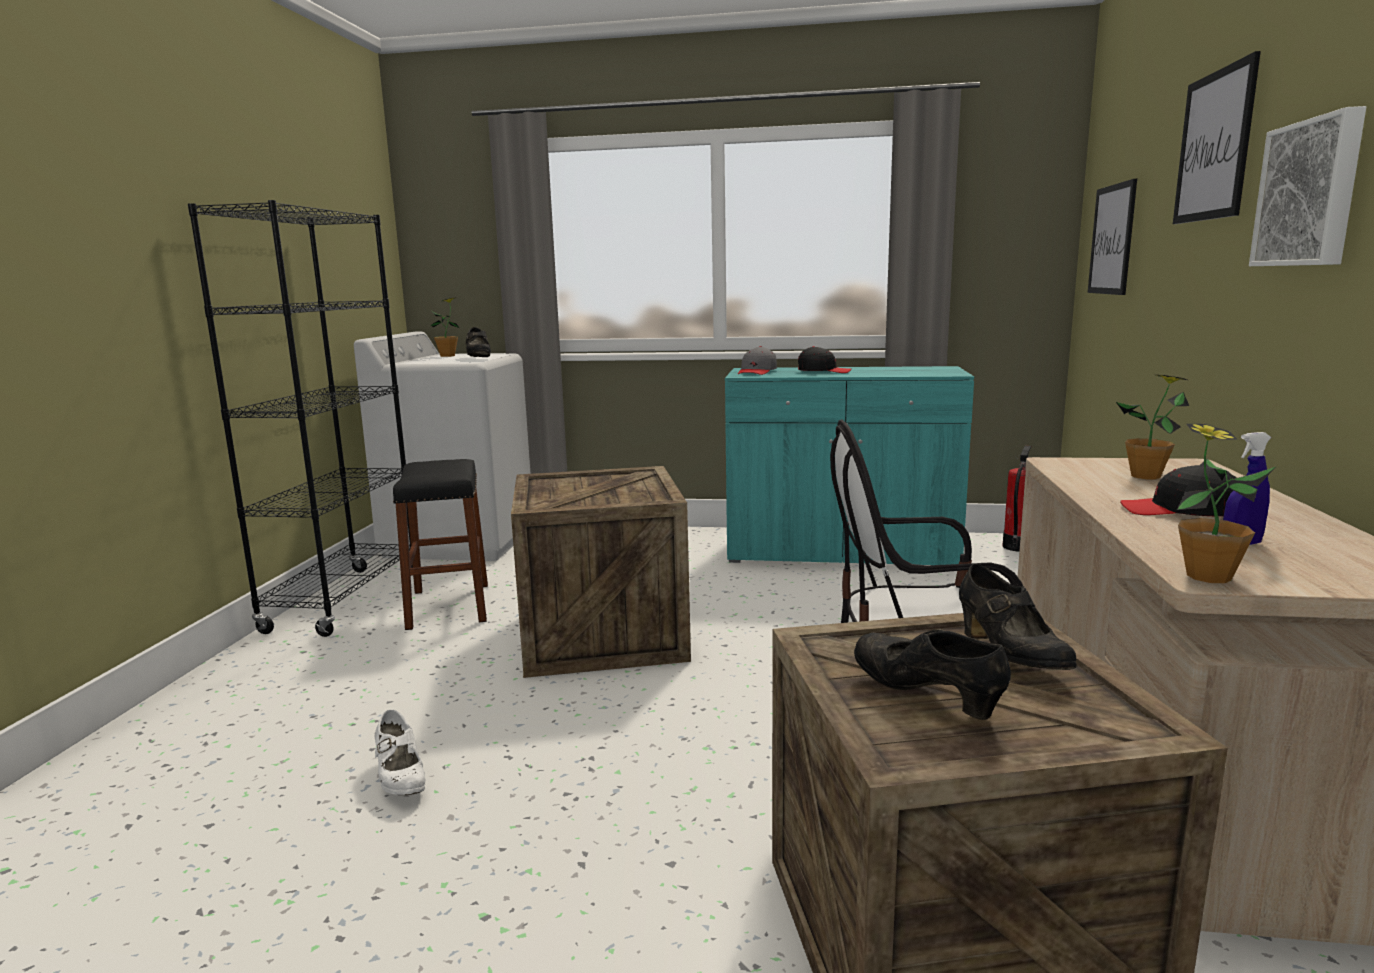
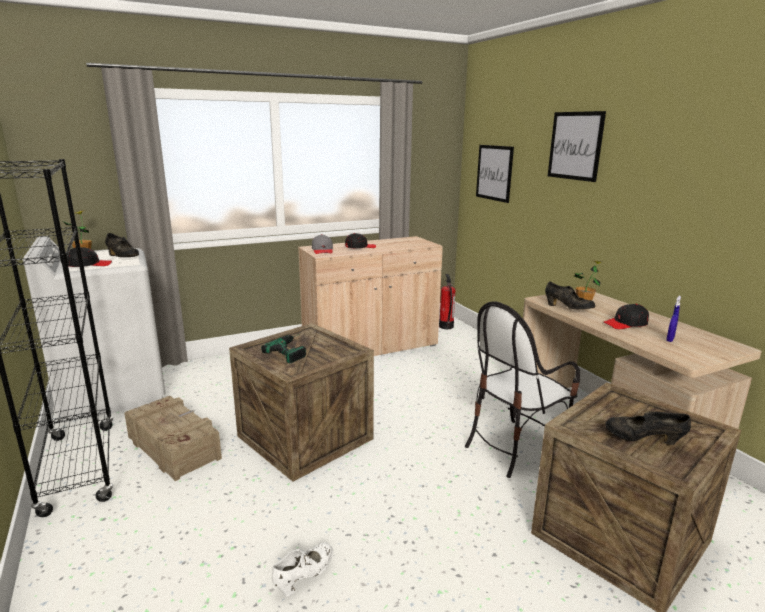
camera: 35 degrees left, 5 degrees up
white shoe [375,709,425,795] -> white shoe turned 75 degrees counterclockwise [272,542,333,597]
black stool [393,459,488,630] -> crate [124,396,222,481]
turquoise cabinet [725,366,974,565] -> beige cabinet [298,236,443,356]
black shoe [959,564,1077,670] -> black shoe moved to [545,281,595,309]
potted plant [1177,424,1277,583] -> none
picture [1249,106,1366,266] -> none
none -> black cap [67,247,112,267]
none -> power drill [261,334,306,363]

